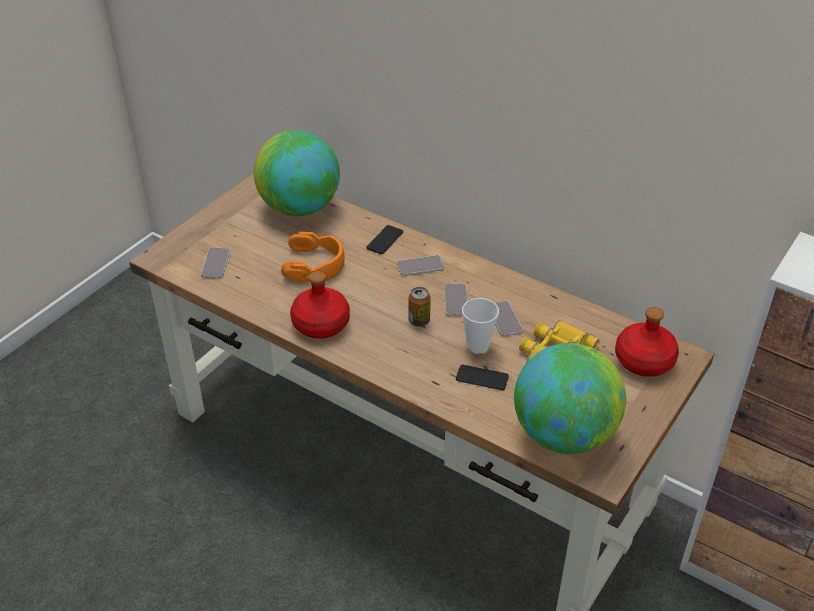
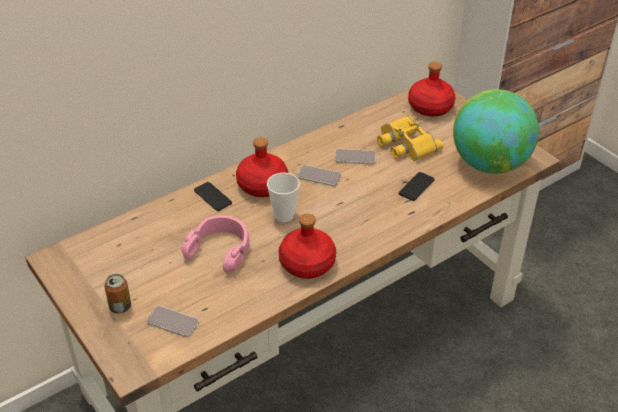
camera: 70 degrees left, 0 degrees up
globe [254,130,340,216] -> none
orange headphones [281,232,345,282] -> pink headphones [182,215,249,273]
phone [397,255,444,276] -> red bottle [236,137,288,197]
can [408,287,431,326] -> can moved to [104,274,131,314]
cup [462,298,499,354] -> cup moved to [267,173,300,222]

